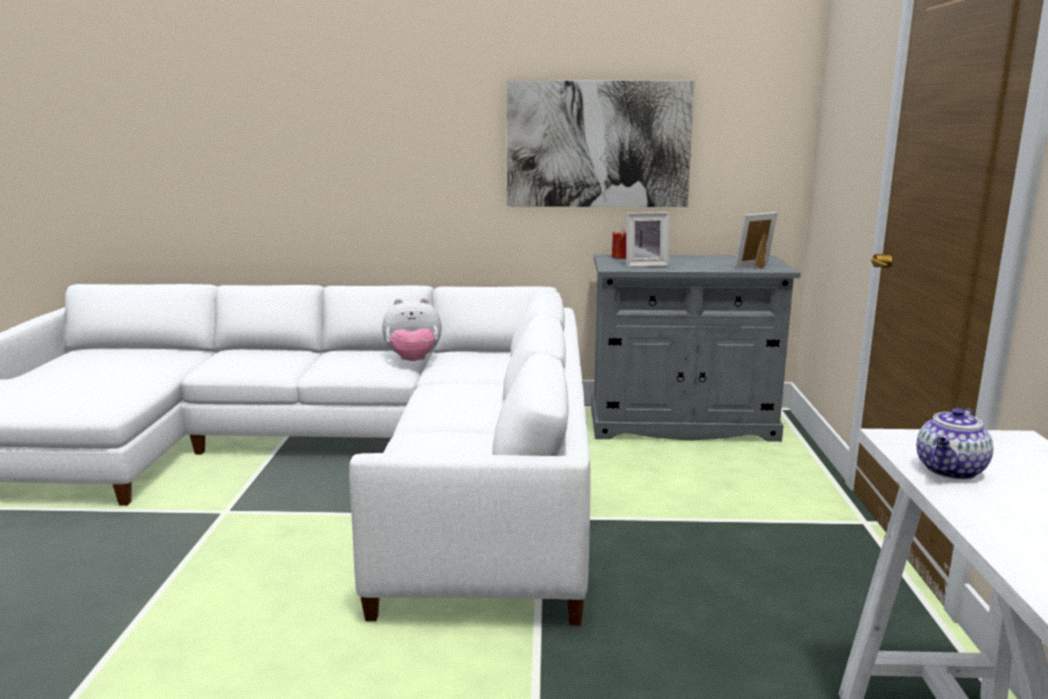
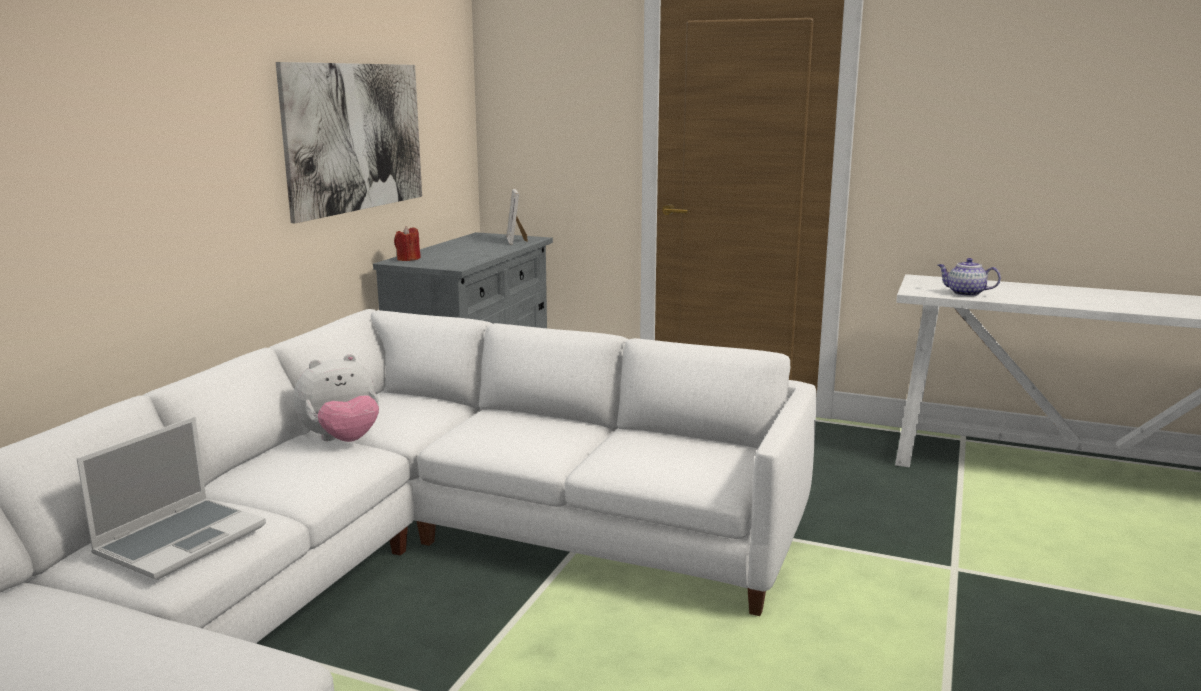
camera: 70 degrees left, 0 degrees up
plush toy [382,298,442,361] -> plush toy turned 45 degrees clockwise [294,354,379,442]
picture frame [626,212,669,267] -> none
teapot [916,408,993,480] -> teapot turned 150 degrees clockwise [938,258,1001,296]
none -> laptop [76,417,266,580]

